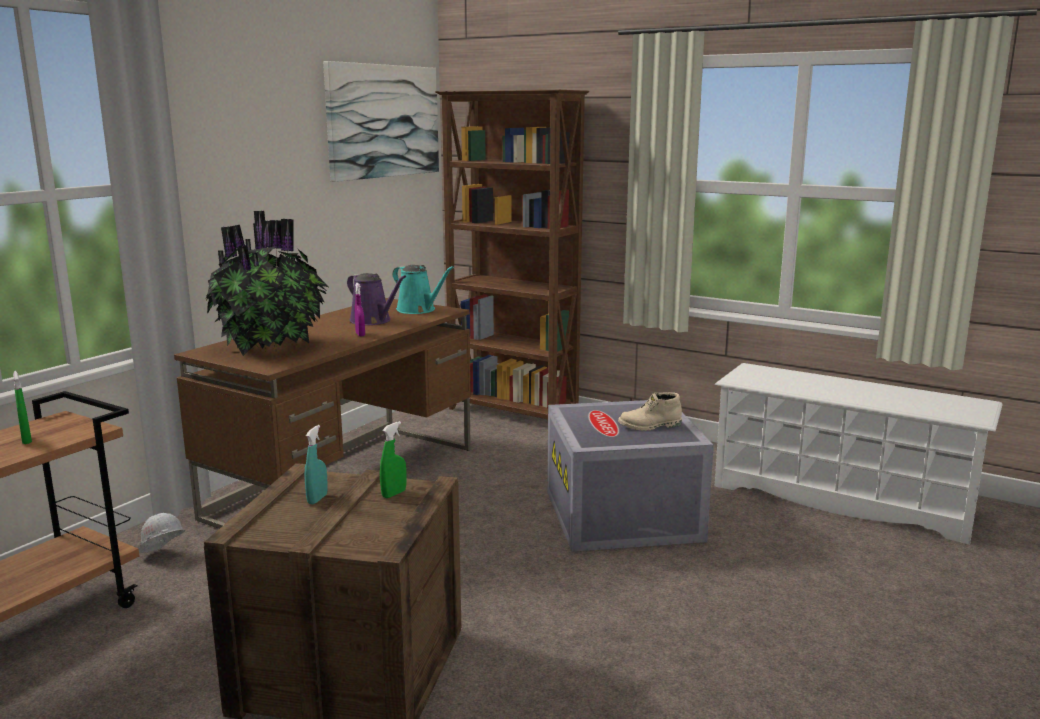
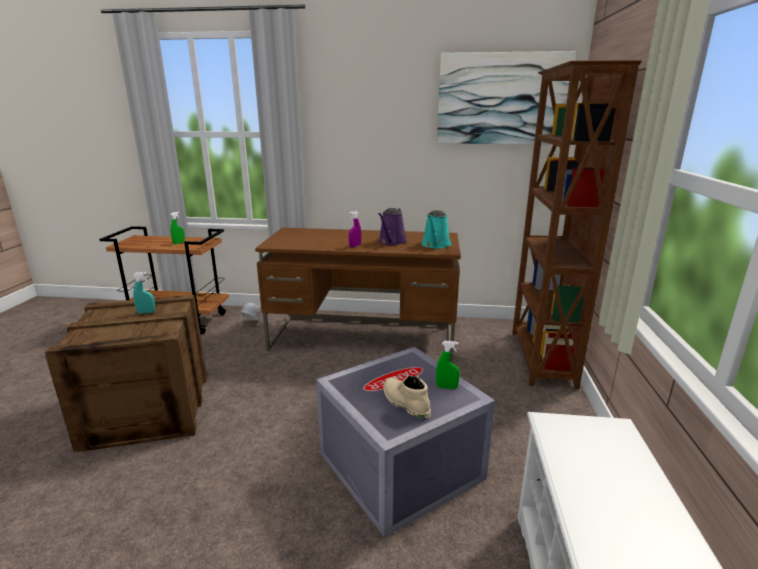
camera: 65 degrees right, 5 degrees up
potted plant [205,211,328,356] -> none
green spray bottle [380,421,407,498] -> green spray bottle moved to [436,341,460,389]

